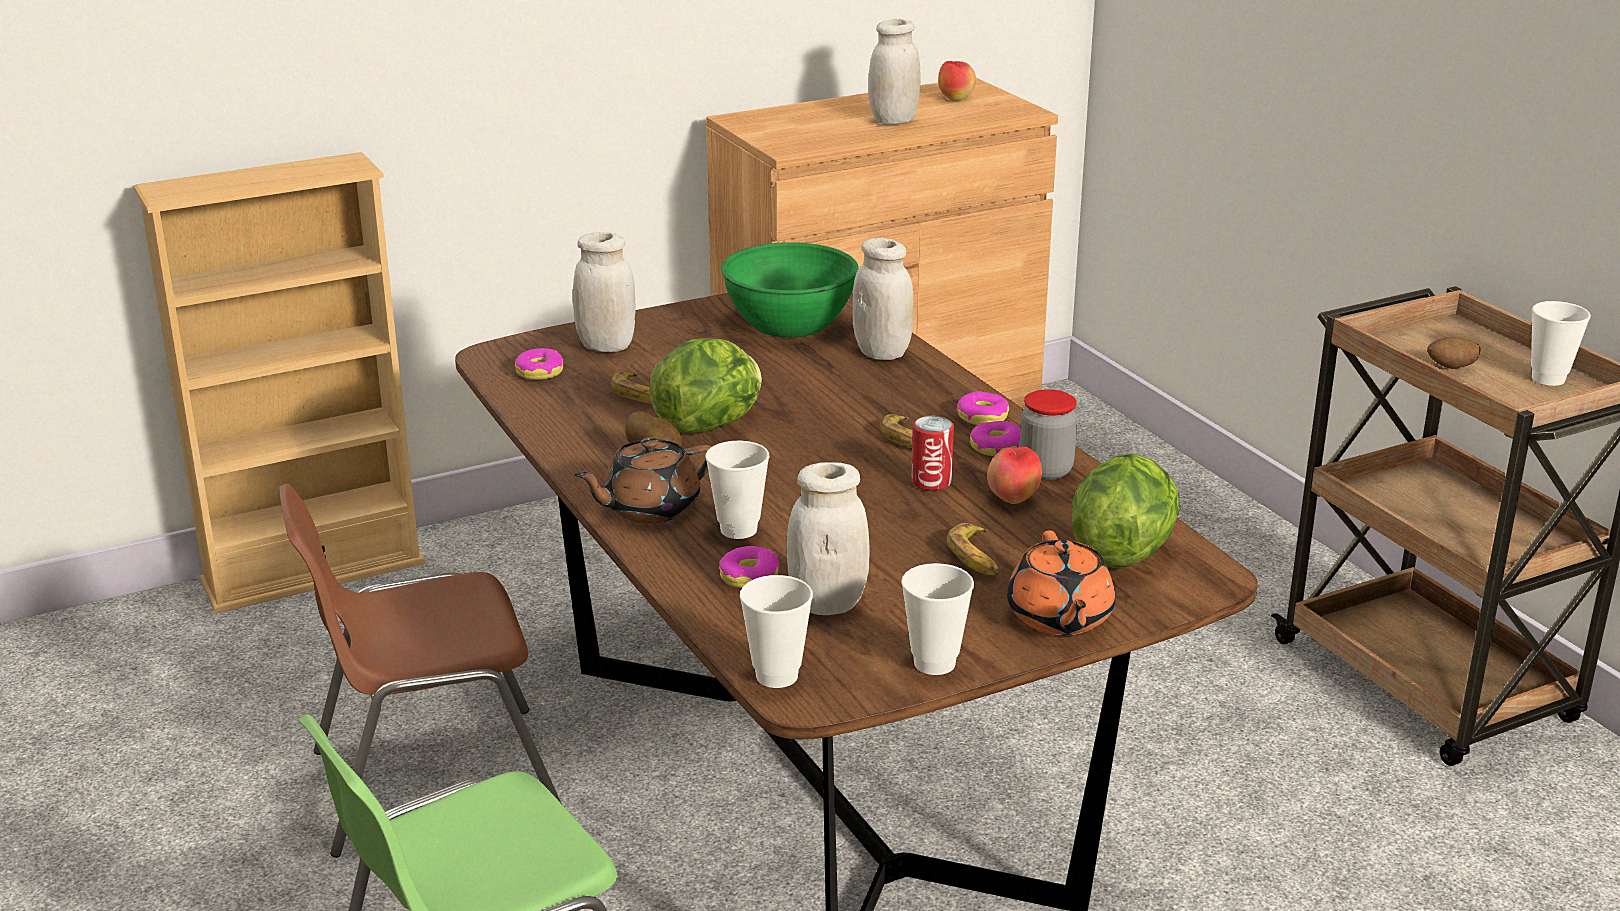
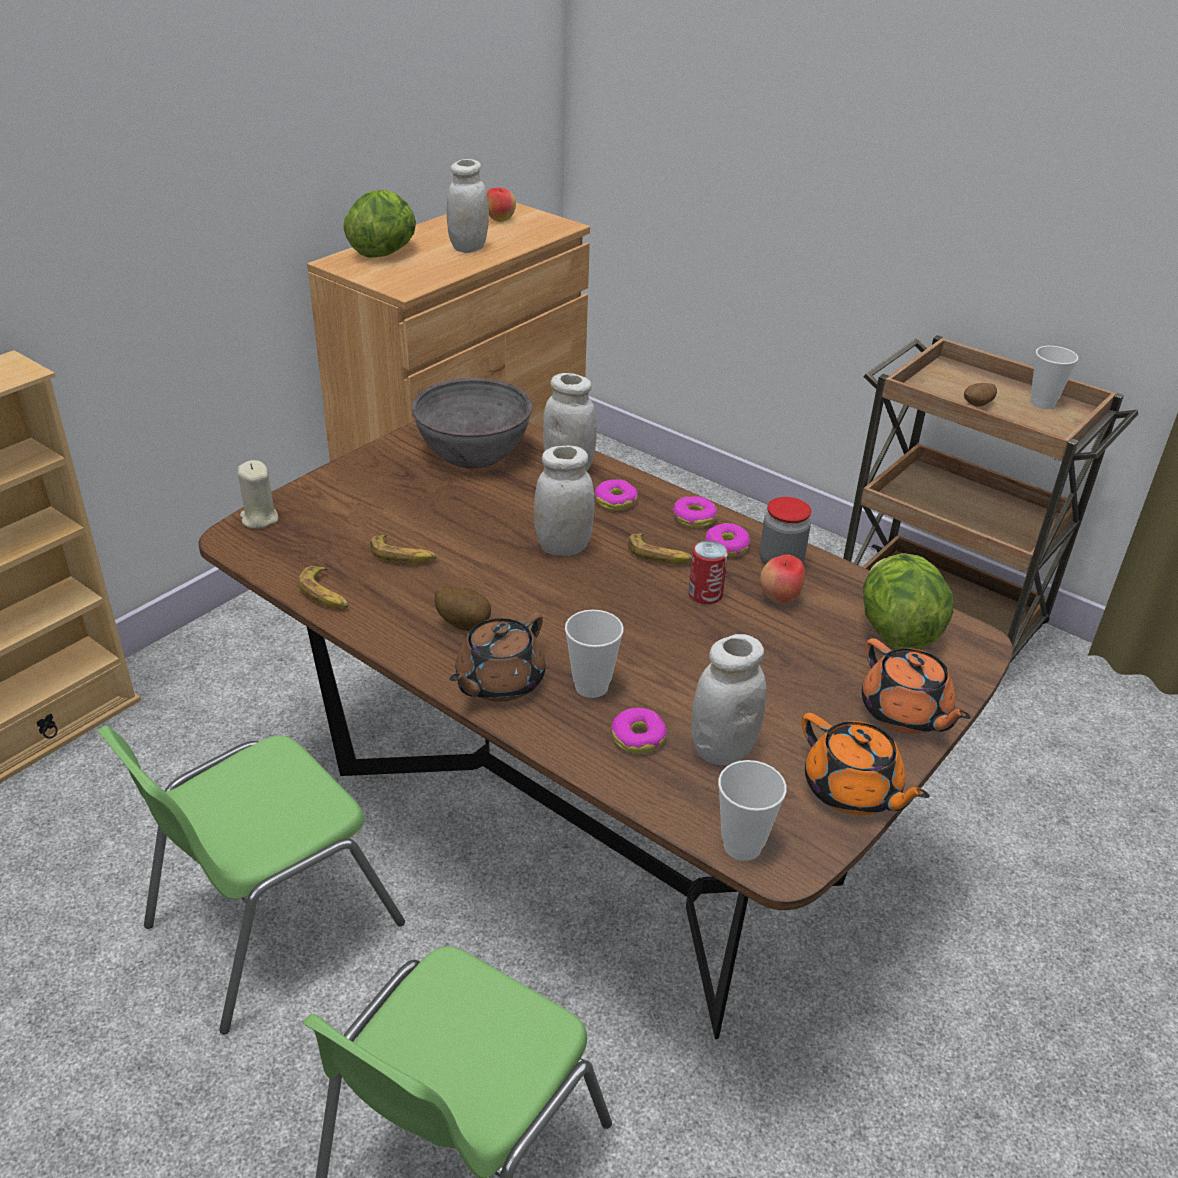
camera: 25 degrees left, 10 degrees up
brown chair [279,484,562,858] -> green chair [98,726,405,1034]
donut [515,348,563,380] -> donut moved to [595,479,638,511]
white jar [573,232,636,352] -> white jar moved to [534,446,595,556]
lettuce [649,338,762,432] -> lettuce moved to [343,190,416,258]
green bowl [721,242,859,338] -> grey bowl [411,378,532,468]
cup [901,563,974,675] -> orange teapot [802,713,930,815]
banana [947,523,1000,576] -> banana moved to [298,566,349,608]
none -> beige candle [237,460,278,529]

